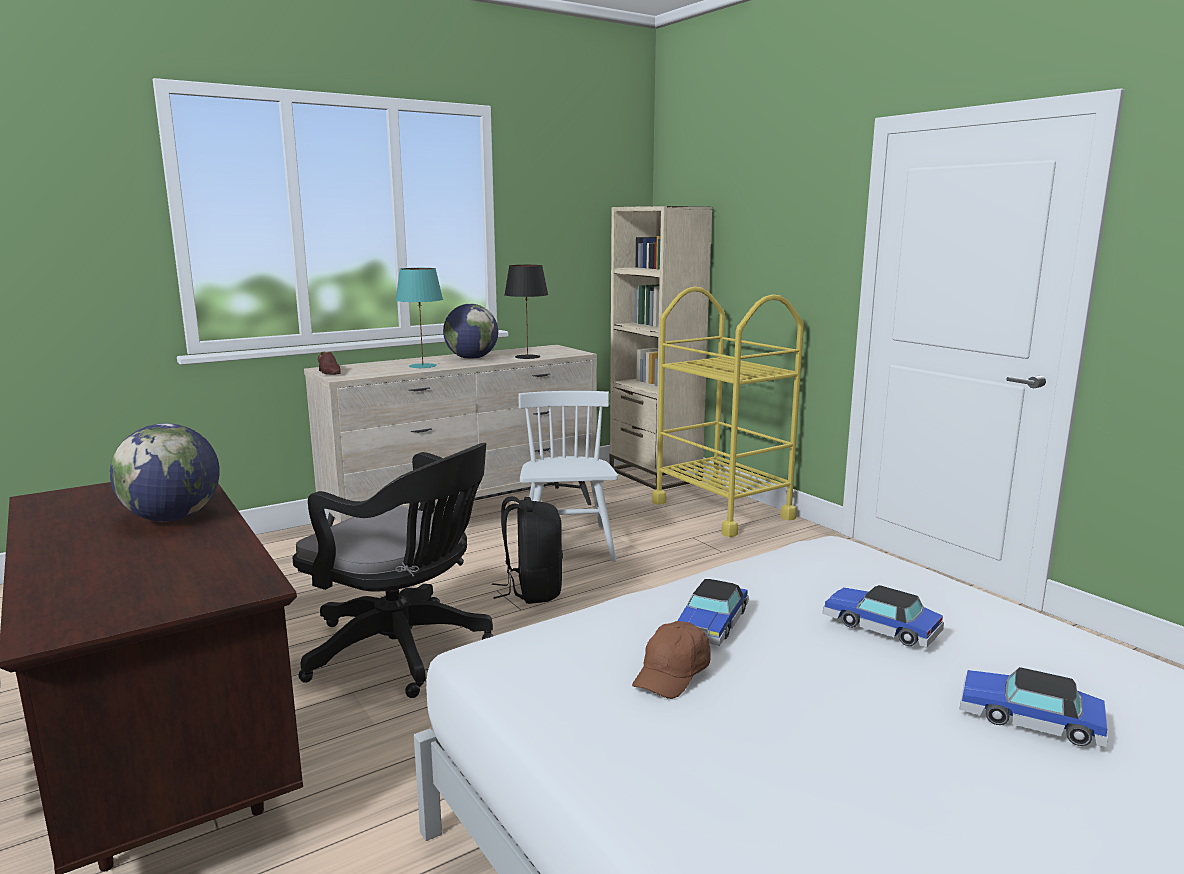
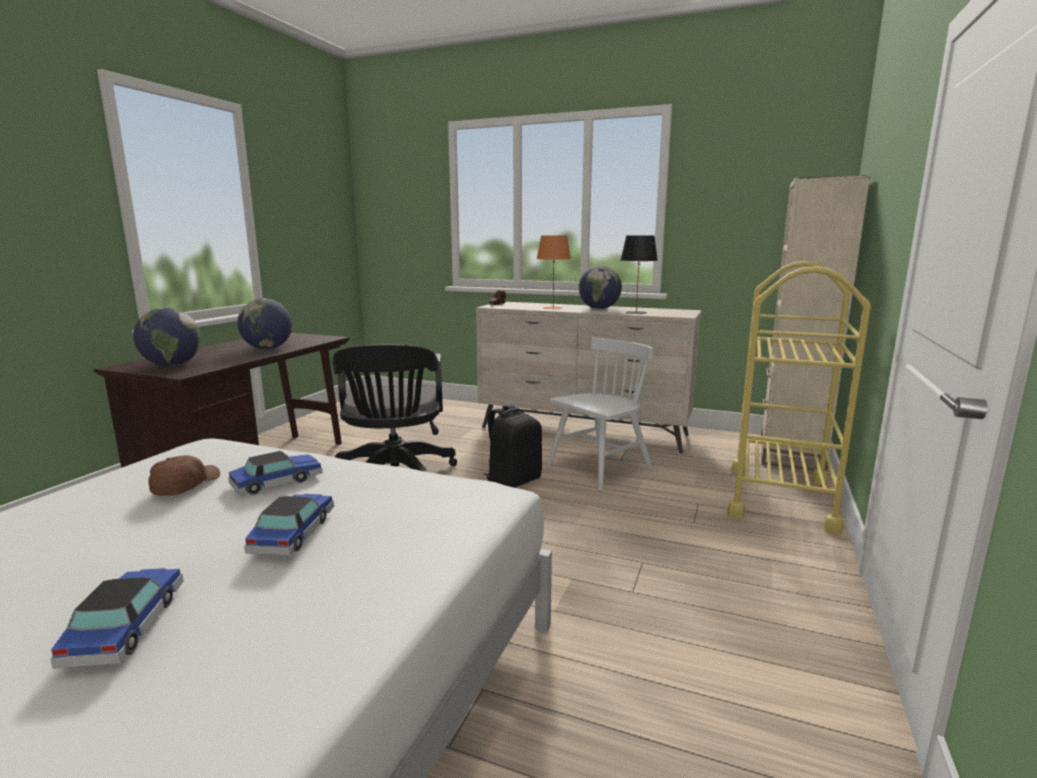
camera: 55 degrees right, 0 degrees up
turquoise table lamp [395,268,443,369] -> orange table lamp [537,235,571,309]
brown cap [632,621,711,699] -> brown cap turned 105 degrees clockwise [149,455,220,496]
toy car [677,579,749,646] -> toy car turned 150 degrees clockwise [228,451,323,495]
none -> globe [133,308,201,366]

